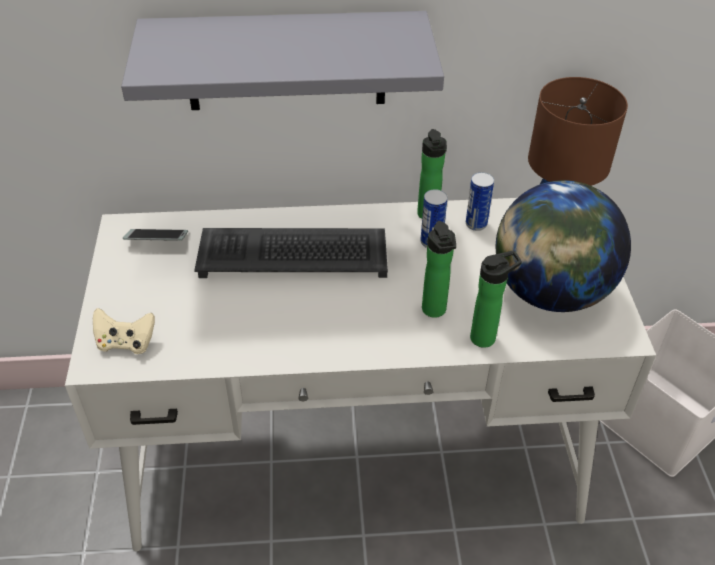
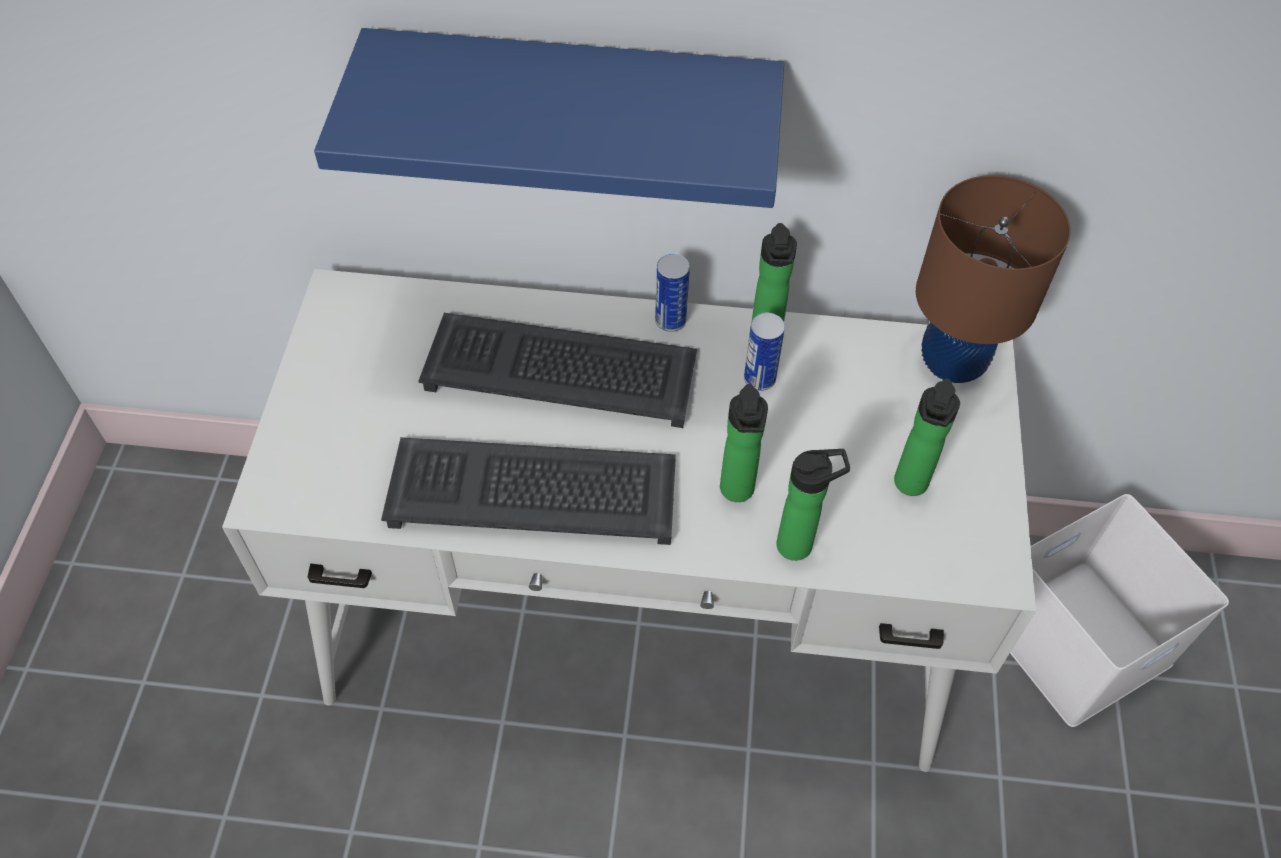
camera: 10 degrees right, 10 degrees up
beige game controller [93,308,155,354] -> none
grey shelf [121,11,444,110] -> blue shelf [314,28,784,208]
phone [123,229,188,241] -> none
can [466,172,494,231] -> can moved to [655,254,690,332]
globe [496,180,631,312] -> bottle [894,379,960,496]
none -> keyboard [381,437,676,545]

